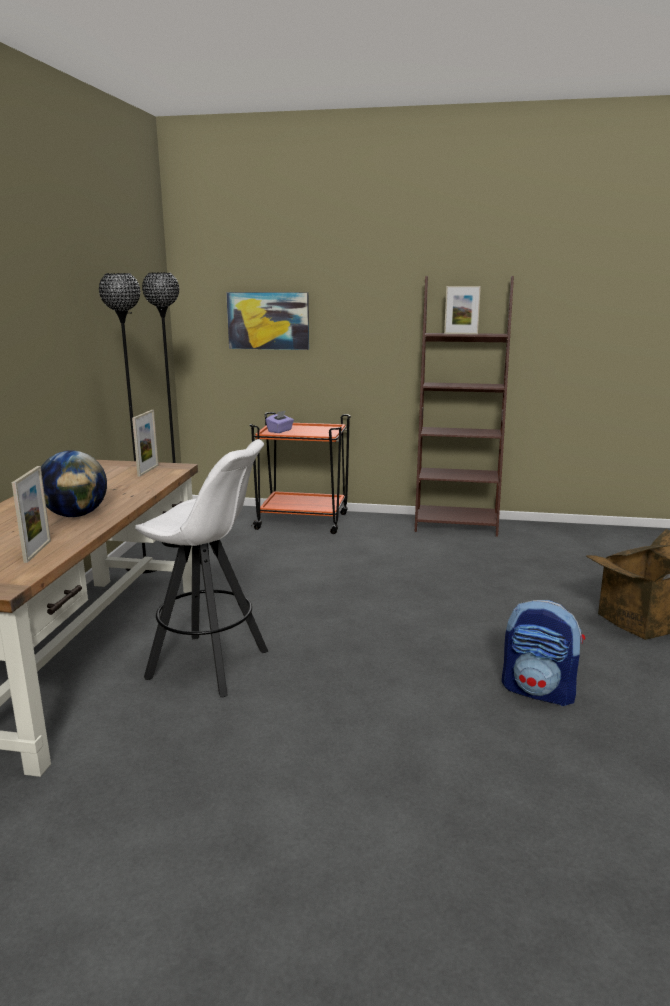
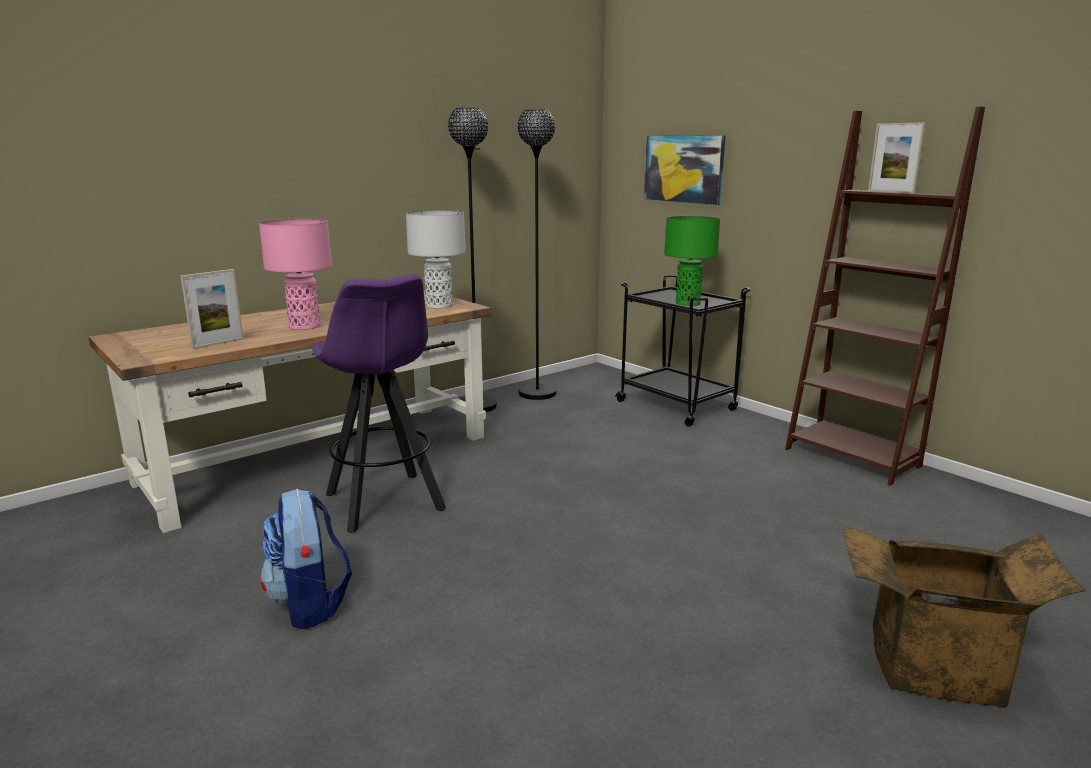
camera: 40 degrees right, 0 degrees up
globe [41,450,107,517] -> pink table lamp [259,219,332,330]
picture frame [132,410,159,477] -> white table lamp [406,210,466,308]
white stool [135,439,268,697] -> purple stool [312,274,446,533]
orange cart [250,412,350,534] -> black cart [615,275,750,426]
purple tissue box [266,410,294,433] -> none
backpack [502,600,585,706] -> backpack moved to [260,489,352,629]
none -> green table lamp [664,215,720,306]

